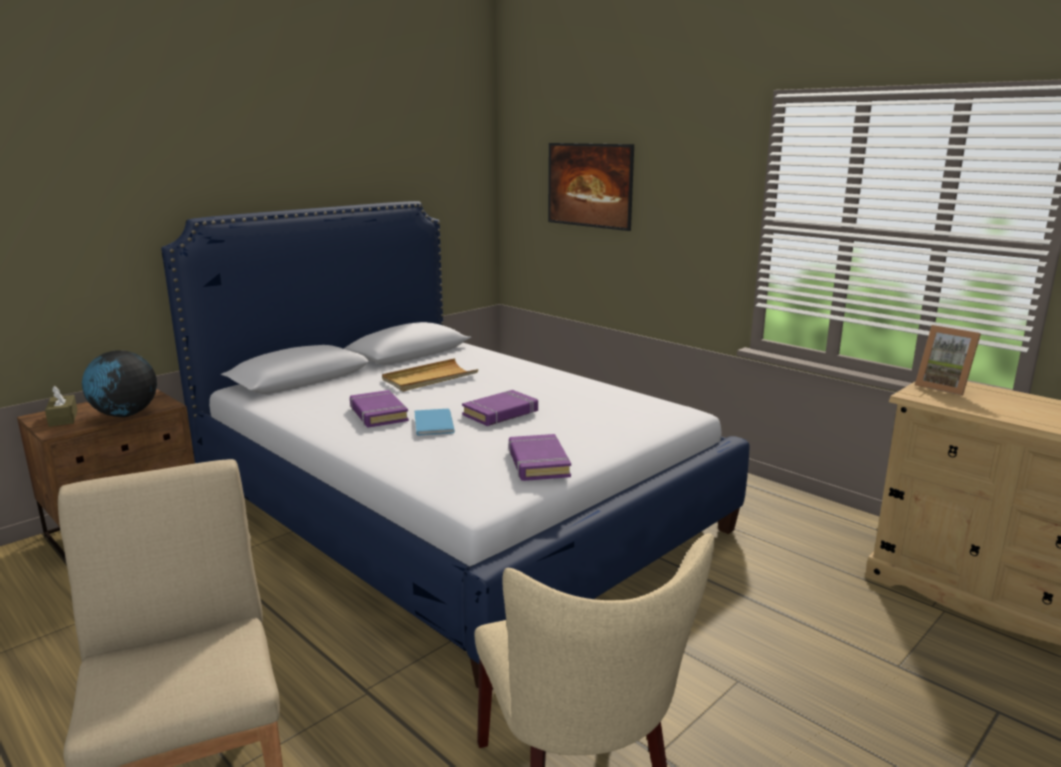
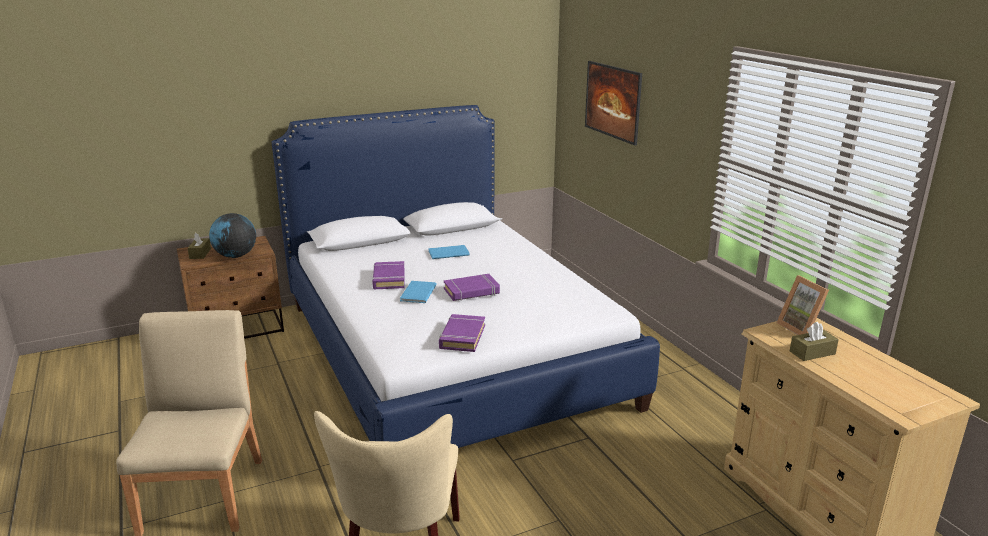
camera: 20 degrees right, 5 degrees up
beige tray [382,358,478,391] -> blue book [428,245,470,259]
none -> brown tissue box [790,322,839,361]

